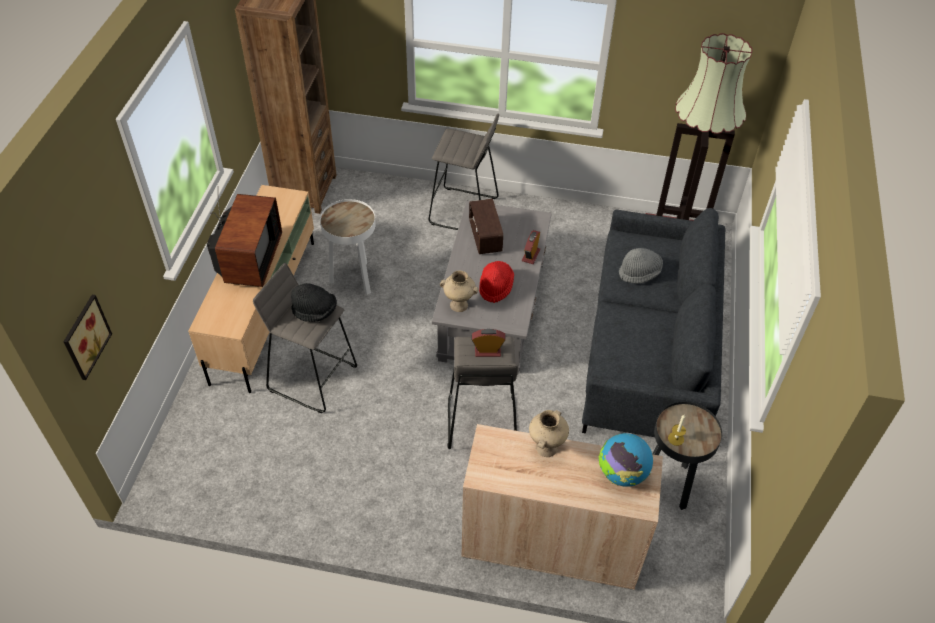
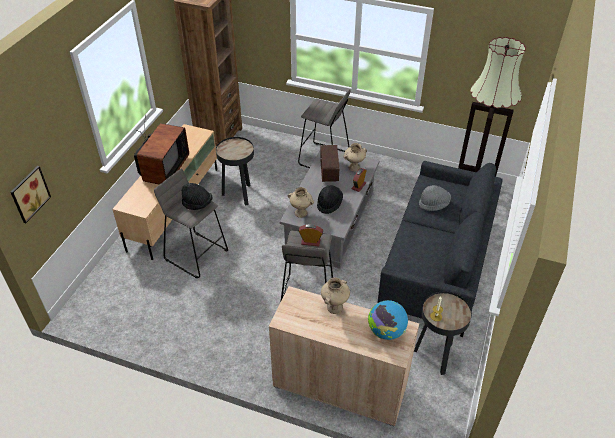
camera: 10 degrees right, 5 degrees down
white side table [320,199,375,295] -> black side table [216,137,254,206]
red hat [479,261,514,303] -> black hat [317,185,343,214]
none -> beige vase [343,143,367,171]

